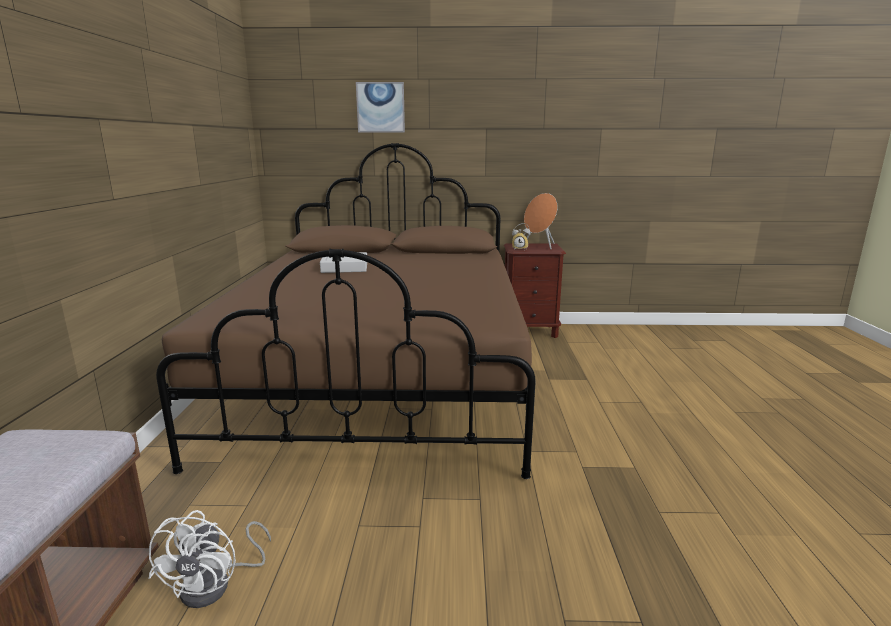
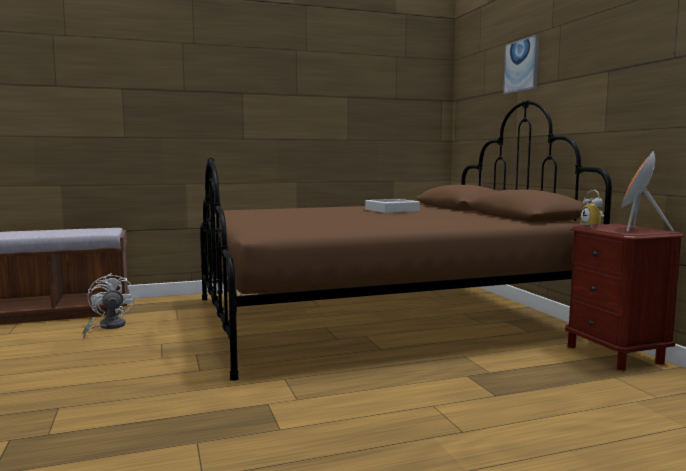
camera: 70 degrees right, 10 degrees down
white fan [148,510,271,608] -> white fan turned 90 degrees clockwise [83,273,135,339]

